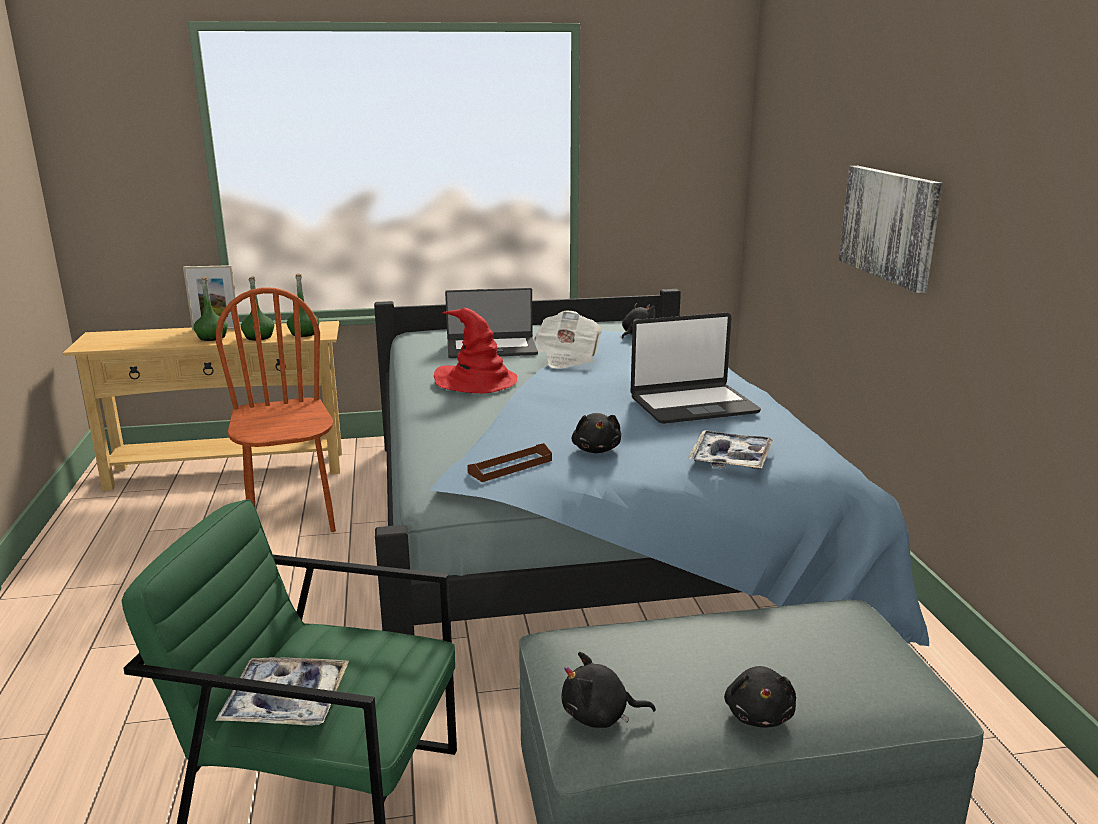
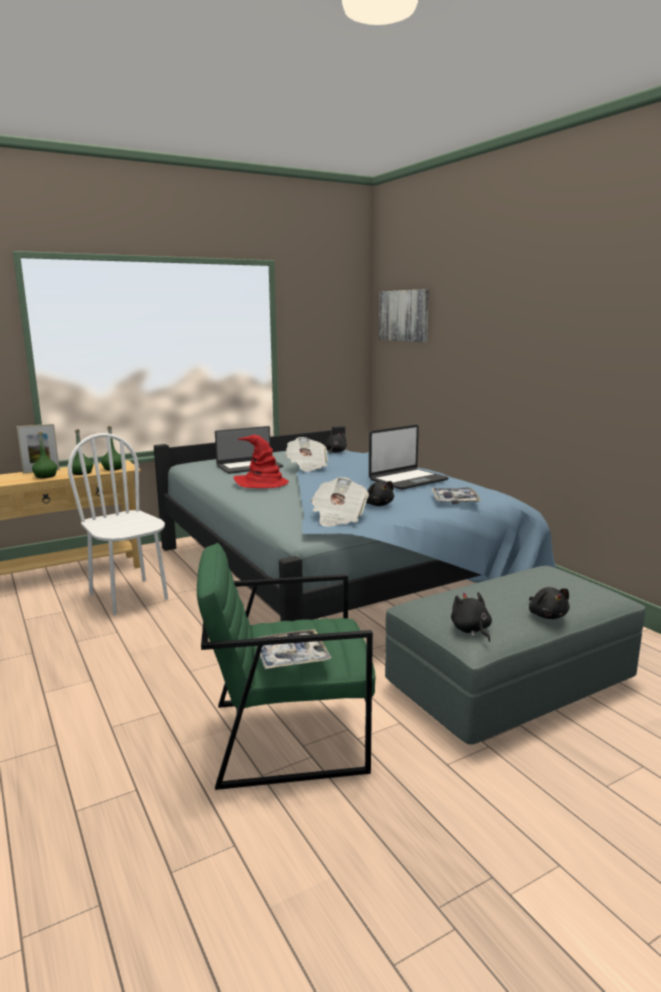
camera: 20 degrees left, 5 degrees down
brown chair [216,287,336,532] -> white chair [68,433,168,615]
brown tray [467,443,552,482] -> newspaper [311,477,369,527]
black plush toy [561,652,656,728] -> black plush toy turned 90 degrees clockwise [451,592,492,642]
picture [839,166,943,293] -> picture moved to [379,289,429,342]

